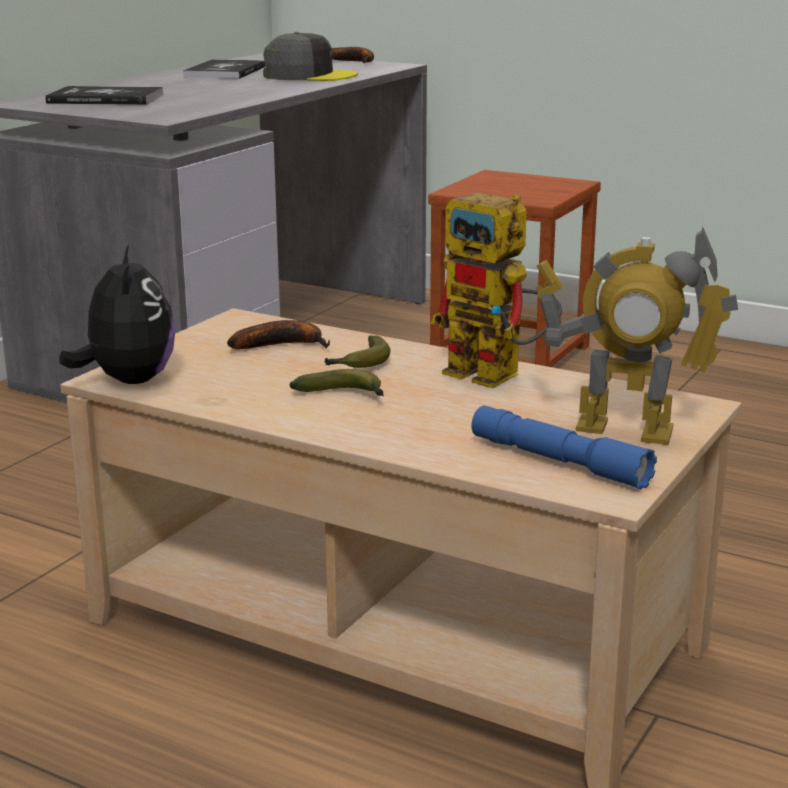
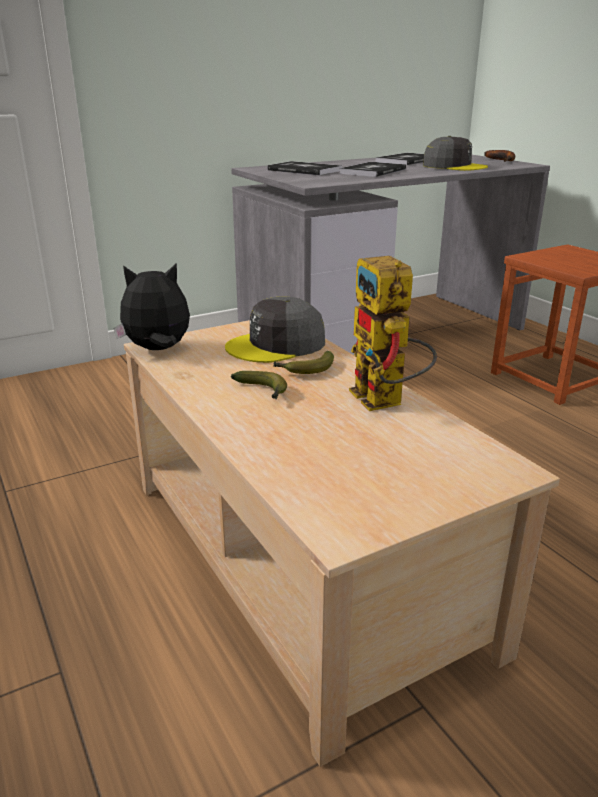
camera: 30 degrees right, 5 degrees up
plush toy [59,244,175,384] -> plush toy turned 120 degrees counterclockwise [113,263,190,350]
banana [227,320,330,349] -> grey cap [225,296,325,363]
blue flashlight [472,406,657,489] -> none
toy robot [536,227,738,445] -> none
none -> book [339,162,406,177]

